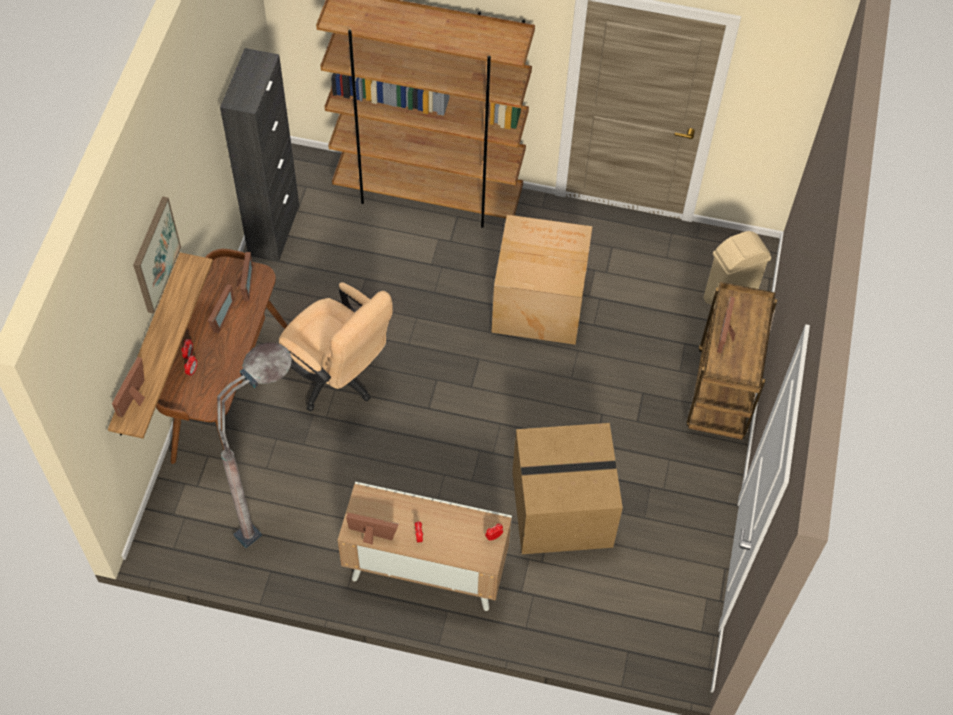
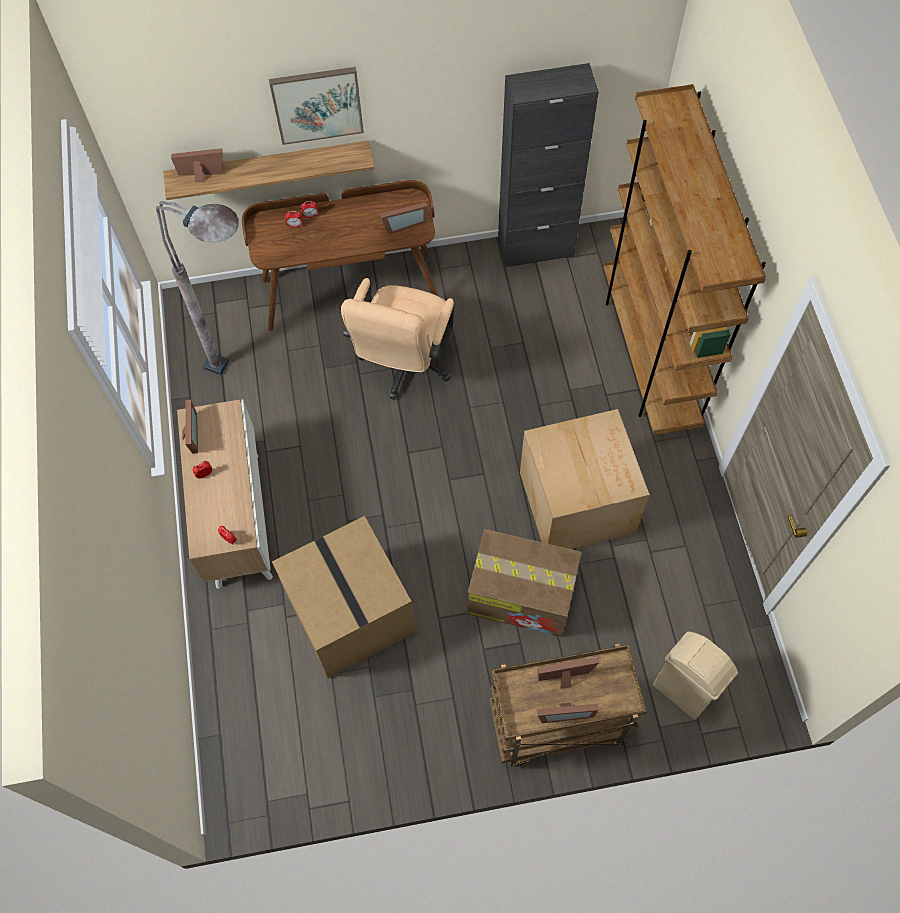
camera: 70 degrees right, 5 degrees up
picture frame [208,284,234,334] -> picture frame moved to [537,702,599,723]
none -> cardboard box [467,529,582,637]

